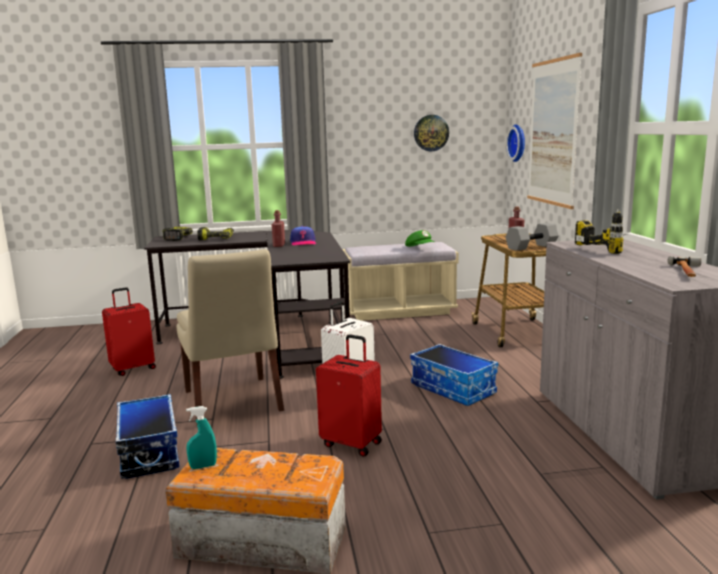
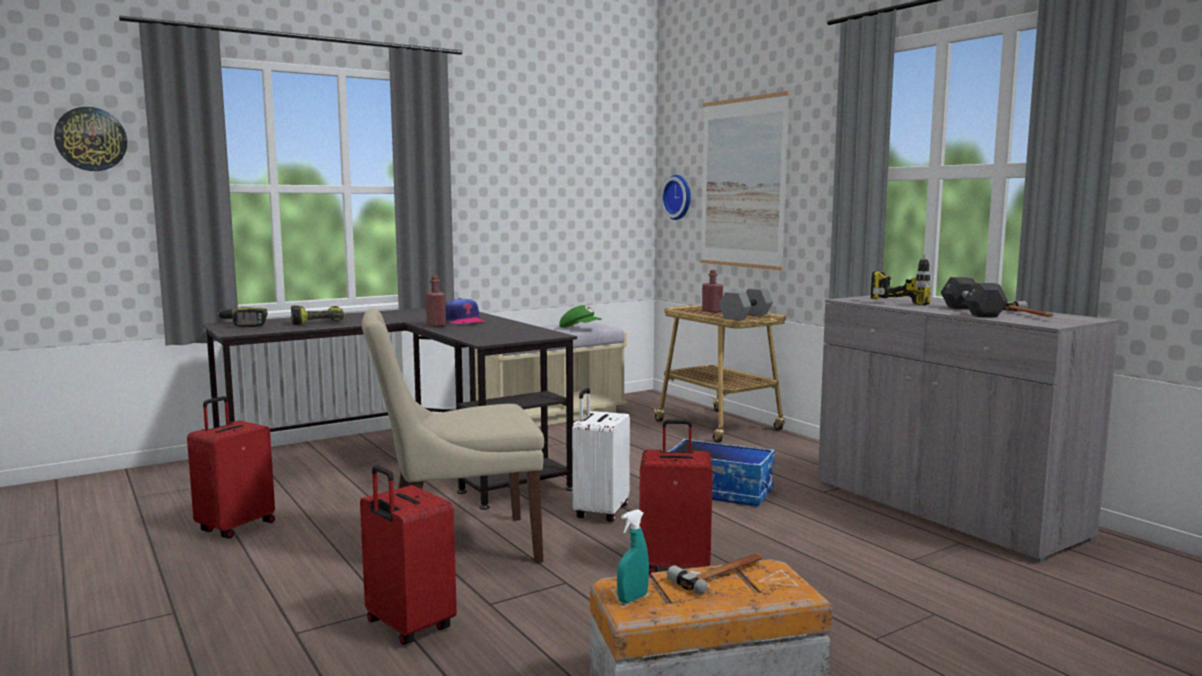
camera: 25 degrees left, 5 degrees down
storage box [116,394,180,479] -> red suitcase [360,465,457,645]
beige chair [177,249,284,424] -> beige chair turned 120 degrees clockwise [362,309,544,563]
wall clock [414,115,449,151] -> wall clock moved to [54,107,127,171]
none -> hammer [667,553,763,595]
none -> black dumbbell [941,277,1008,317]

